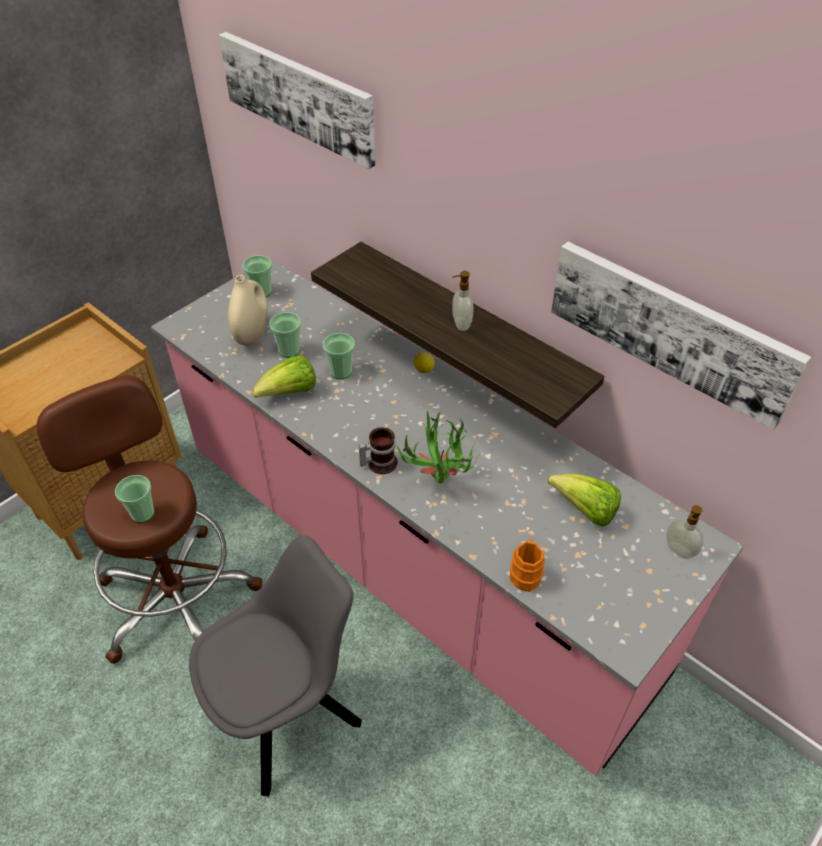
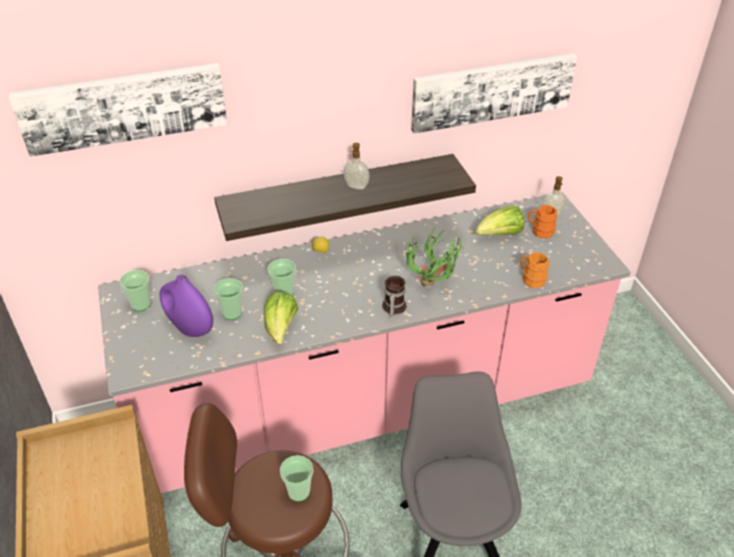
camera: 60 degrees left, 5 degrees down
beige vase [228,275,268,346] -> purple vase [160,274,213,337]
none -> orange mug [528,205,557,239]

